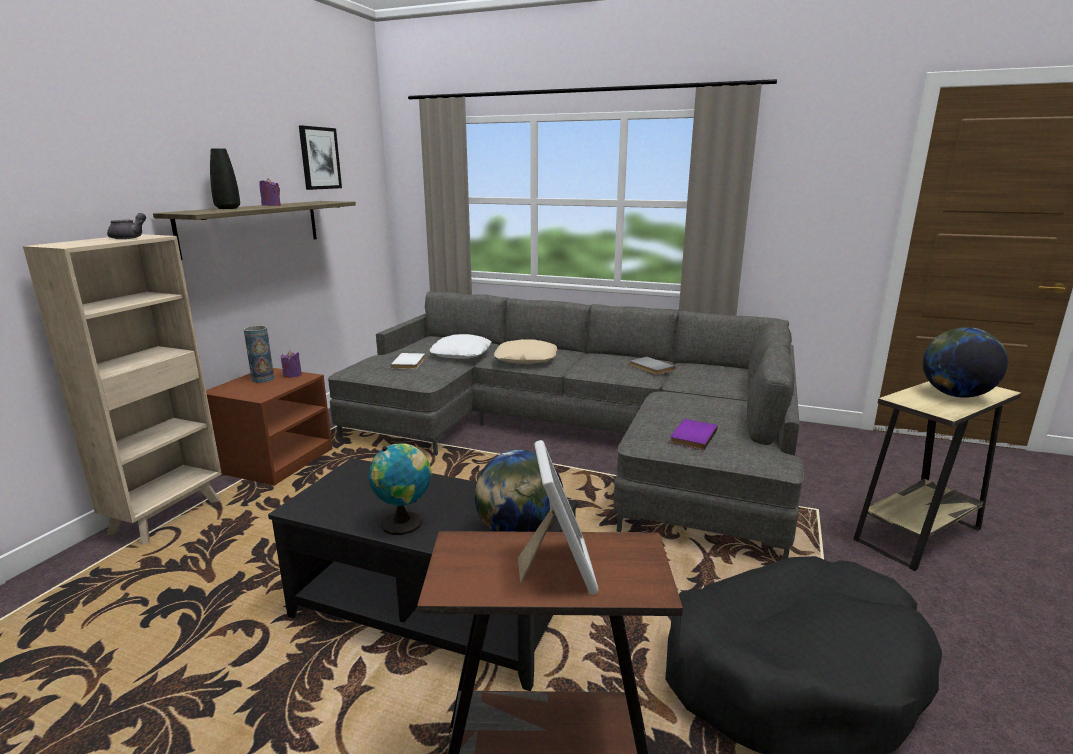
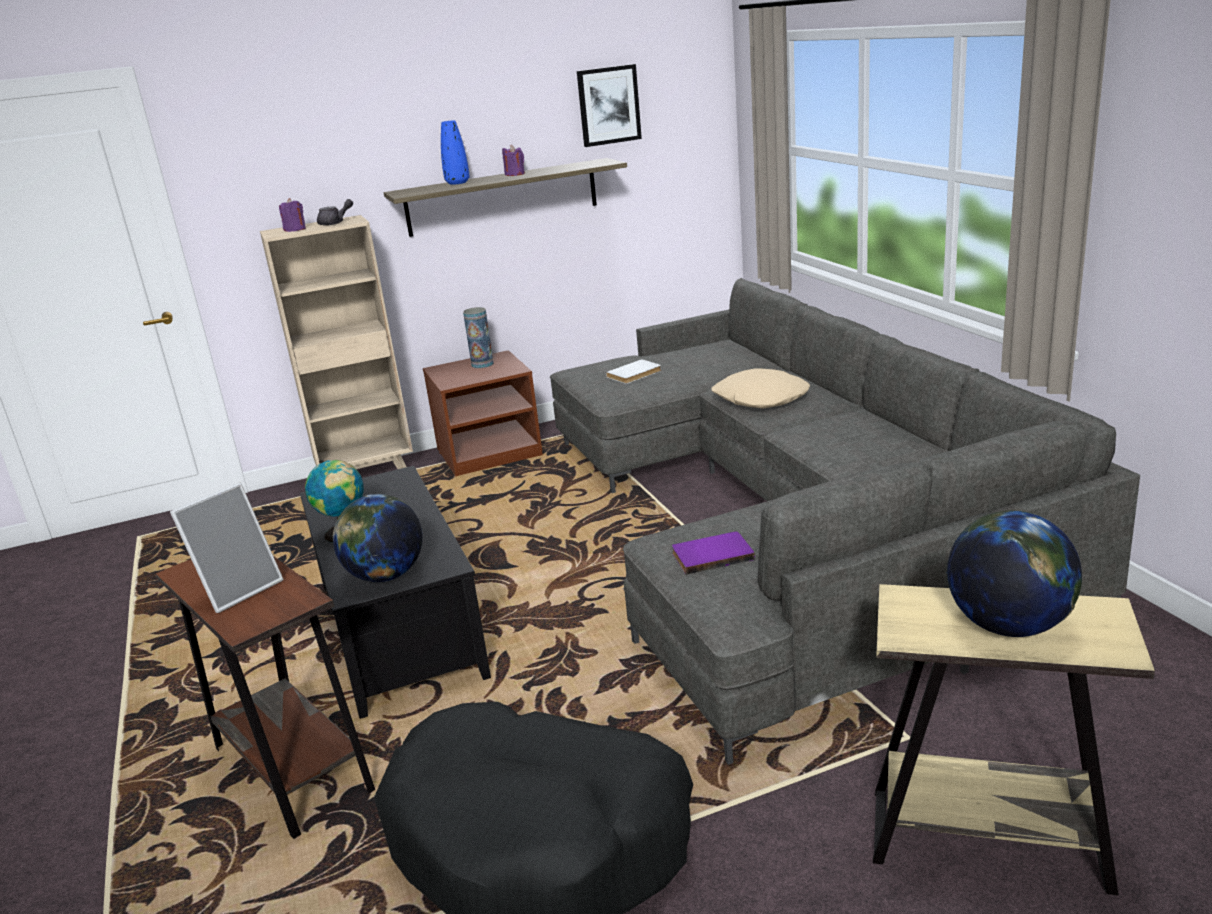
camera: 50 degrees right, 5 degrees up
black vase [210,148,240,209] -> blue vase [441,120,470,185]
purple candle [281,351,302,378] -> purple candle moved to [279,198,306,232]
white pillow [429,334,491,359] -> none
grey book [630,357,675,375] -> none

